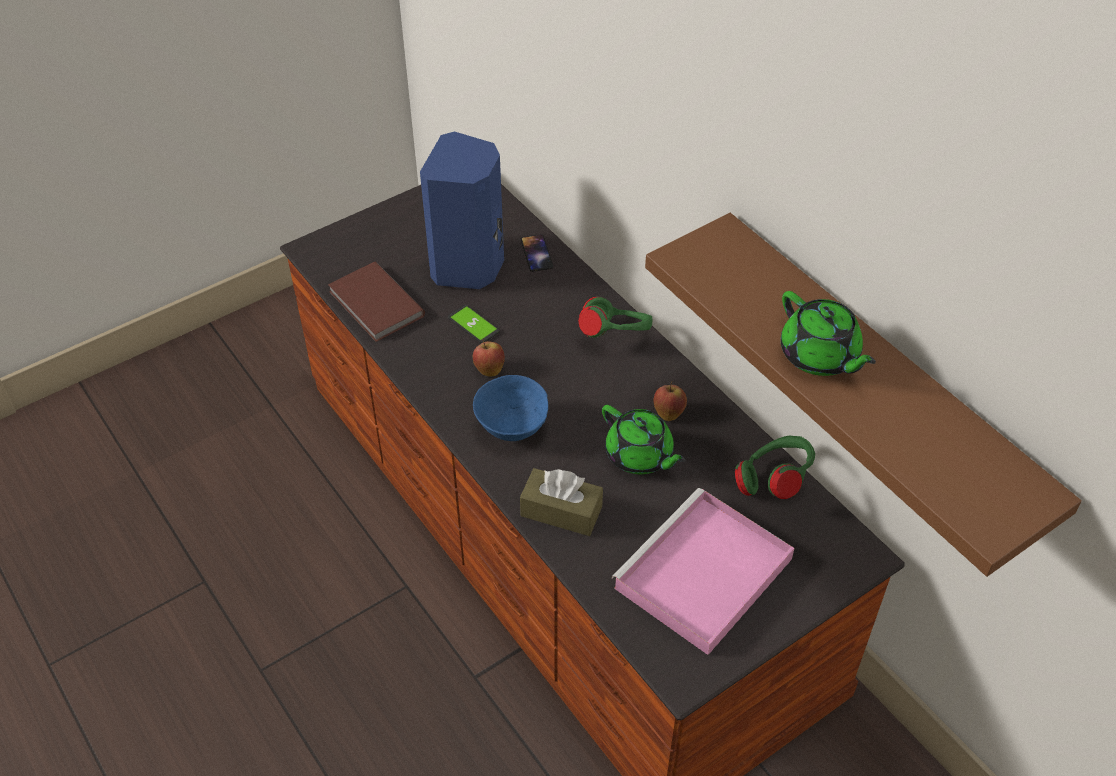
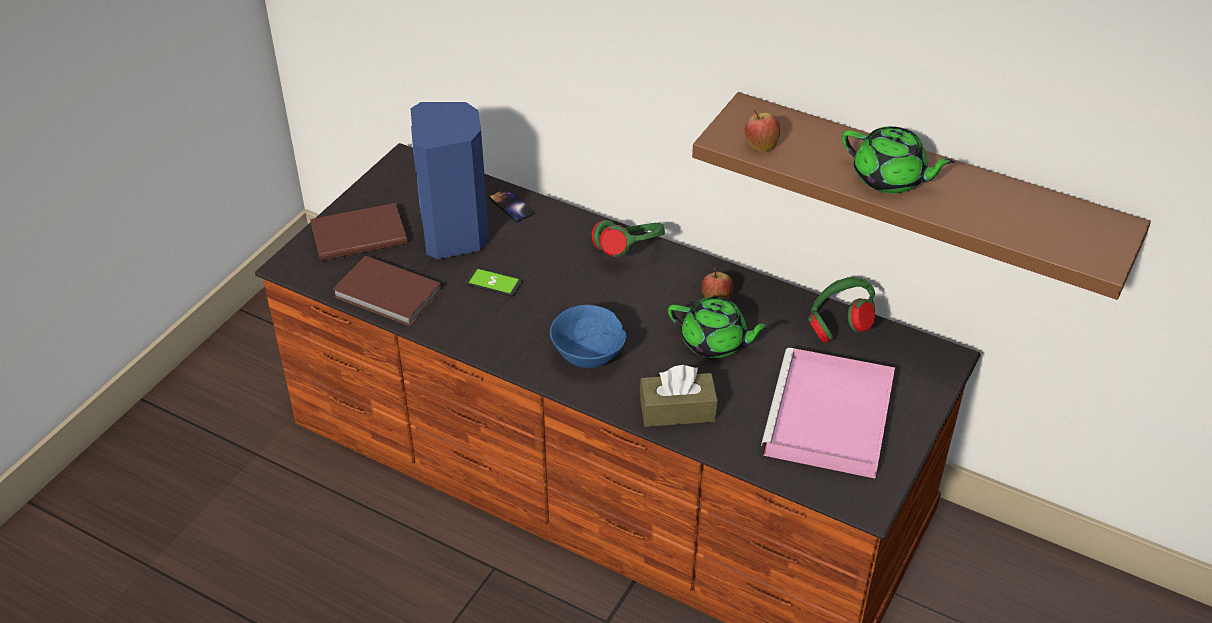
camera: 25 degrees left, 5 degrees down
apple [473,339,505,376] -> apple moved to [745,110,780,151]
none -> brown book [310,203,408,261]

